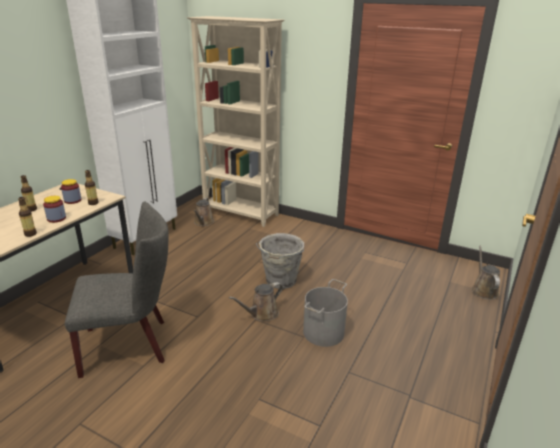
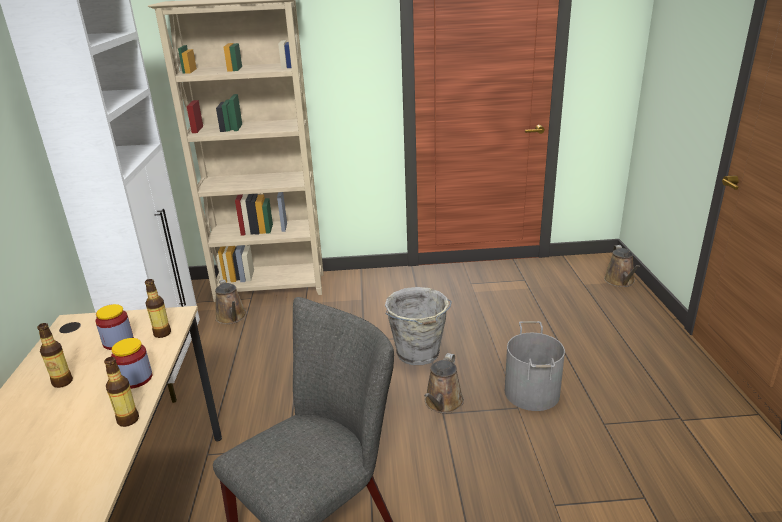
camera: 30 degrees left, 0 degrees up
brown watering can [472,246,500,300] -> brown watering can turned 150 degrees counterclockwise [604,245,640,287]

